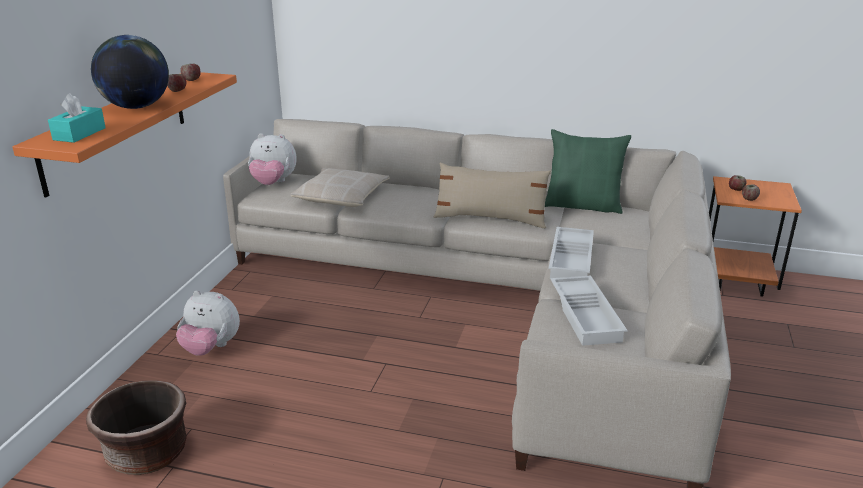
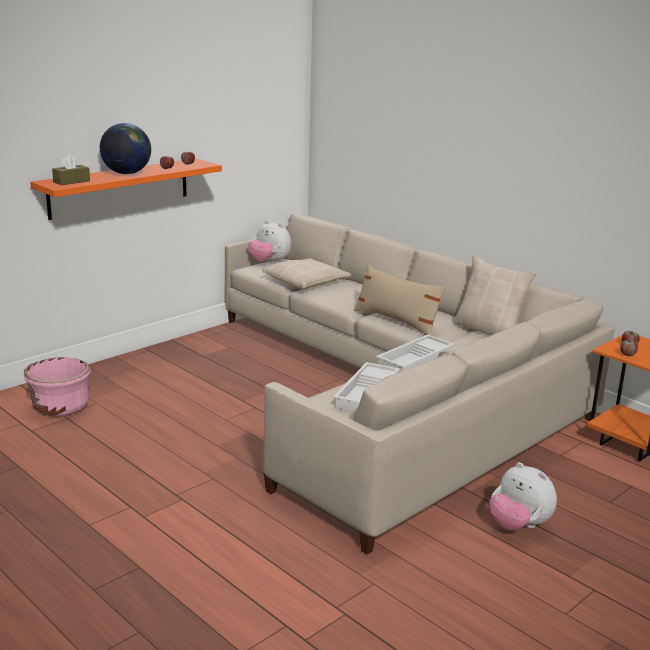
camera: 30 degrees right, 5 degrees down
turquoise tissue box [48,93,106,143] -> brown tissue box [52,154,90,185]
brown planter [86,380,187,475] -> pink planter [24,357,91,416]
plush toy [176,291,240,356] -> plush toy moved to [489,462,557,531]
green pillow [545,129,631,214] -> beige pillow [453,255,537,335]

